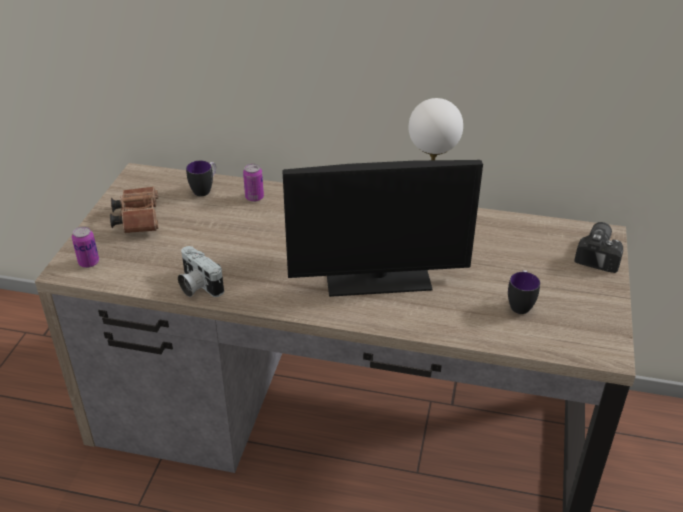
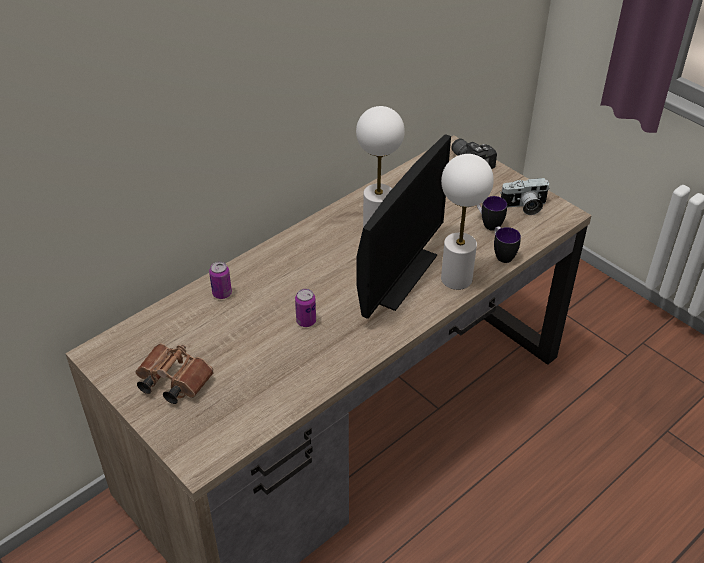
camera: 55 degrees left, 5 degrees up
can [72,226,99,268] -> can moved to [295,289,316,327]
camera [178,246,224,297] -> camera moved to [500,178,550,215]
mug [186,161,216,196] -> mug moved to [494,226,521,263]
none -> white table lamp [441,154,494,290]

